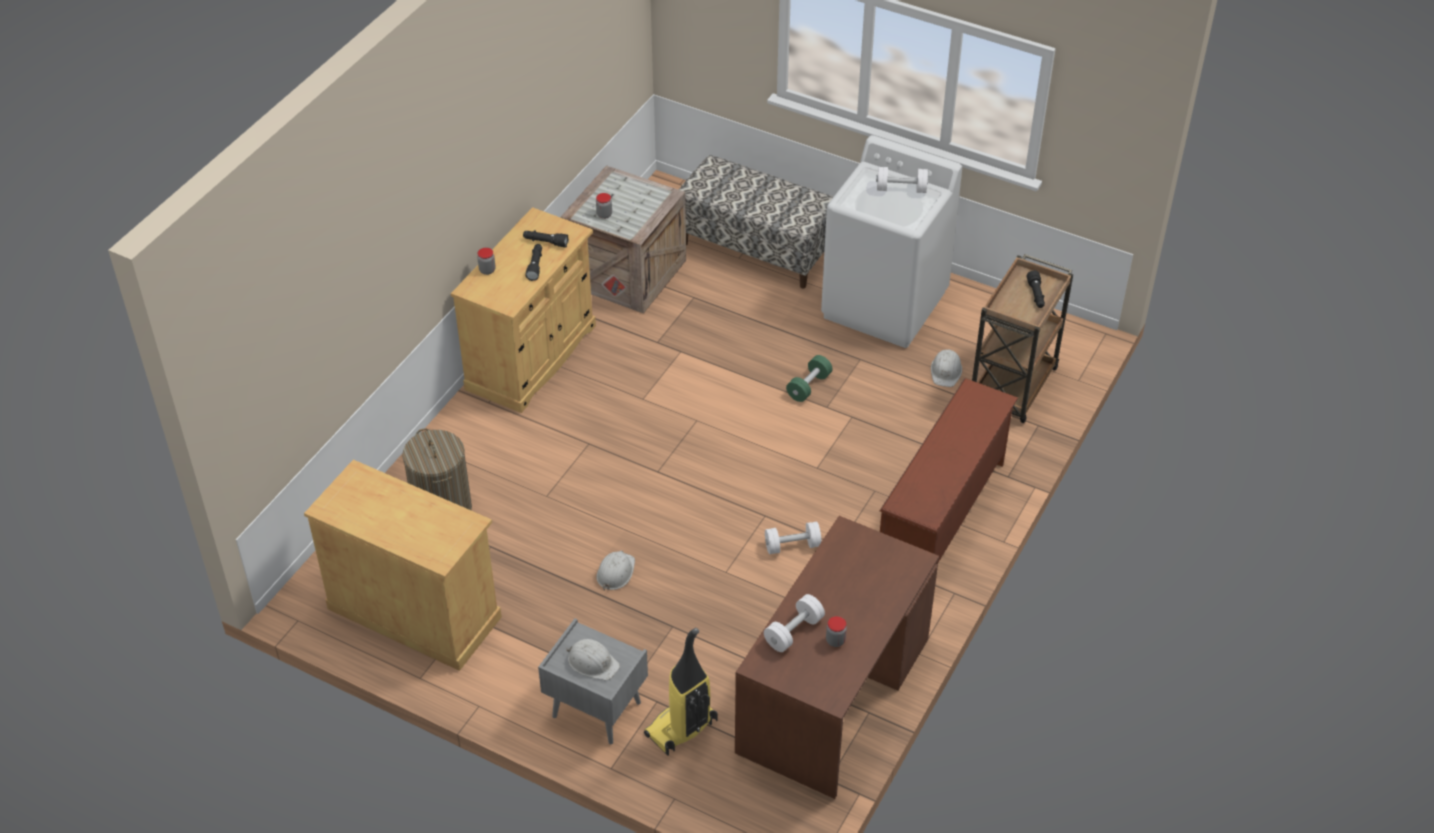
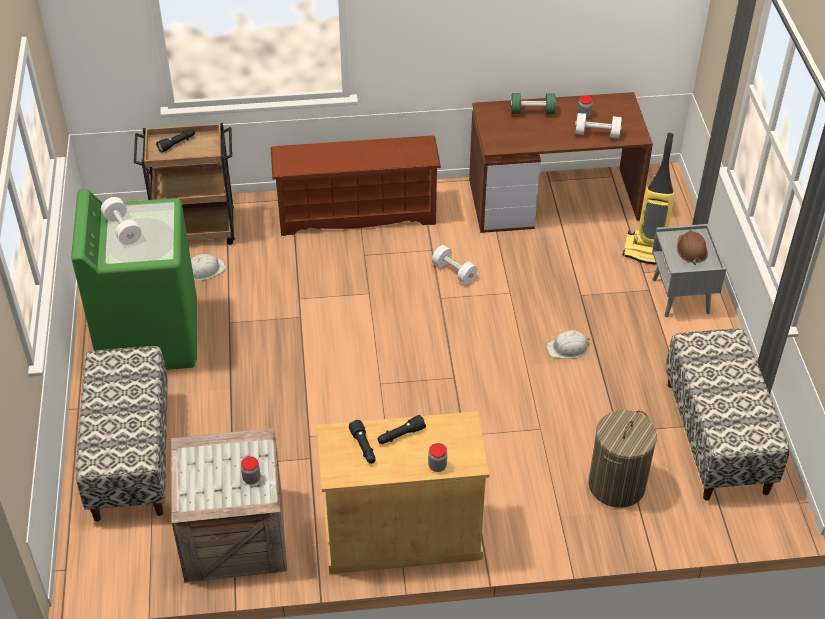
camera: 125 degrees left, 0 degrees up
beige cabinet [304,460,502,671] -> bench [665,328,789,500]
white hard hat [566,639,620,681] -> brown hard hat [677,230,708,265]
green dumbbell [786,355,833,402] -> green dumbbell moved to [511,93,556,114]
white washing machine [821,135,962,348] -> green washing machine [71,189,197,370]

